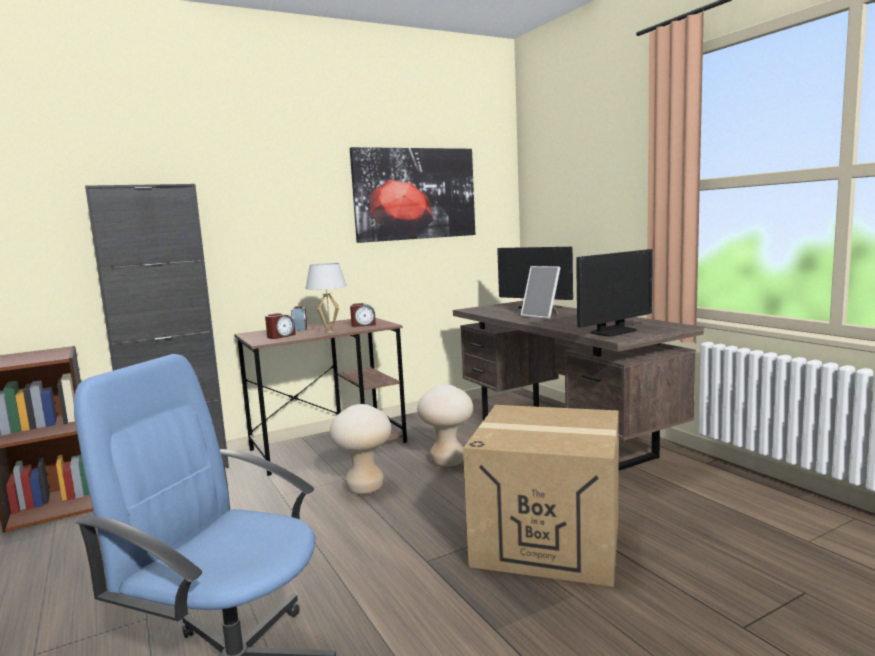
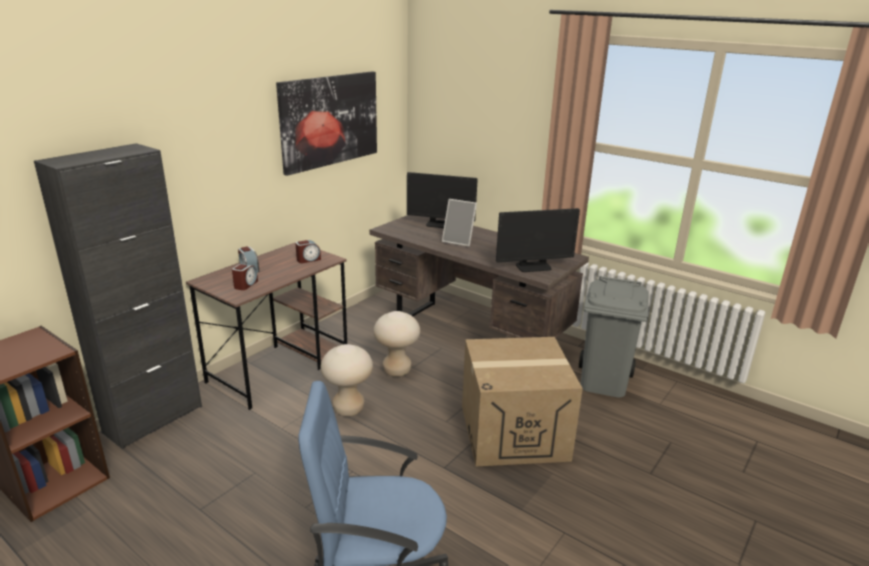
camera: 25 degrees left, 15 degrees up
white table lamp [305,263,347,333] -> none
monitor [576,249,653,336] -> monitor turned 45 degrees clockwise [496,208,580,272]
none -> grey trash can [579,276,649,397]

